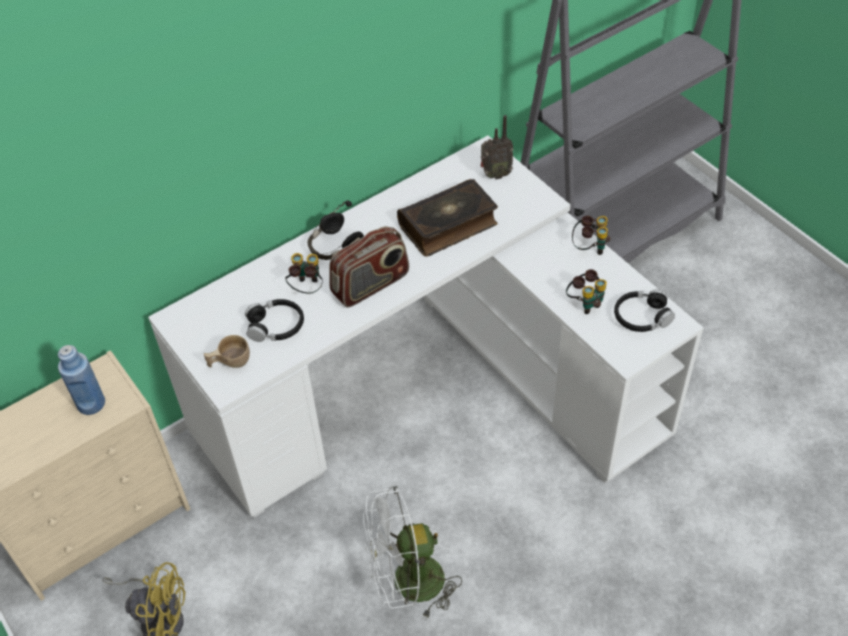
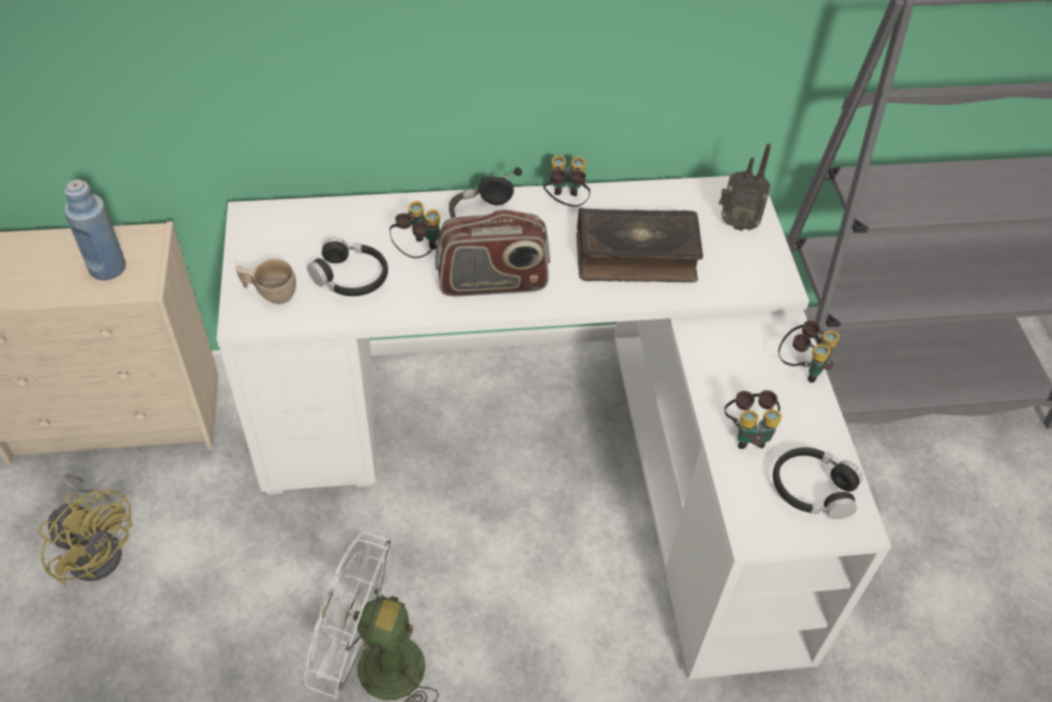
camera: 25 degrees right, 0 degrees up
none -> binoculars [543,155,590,207]

